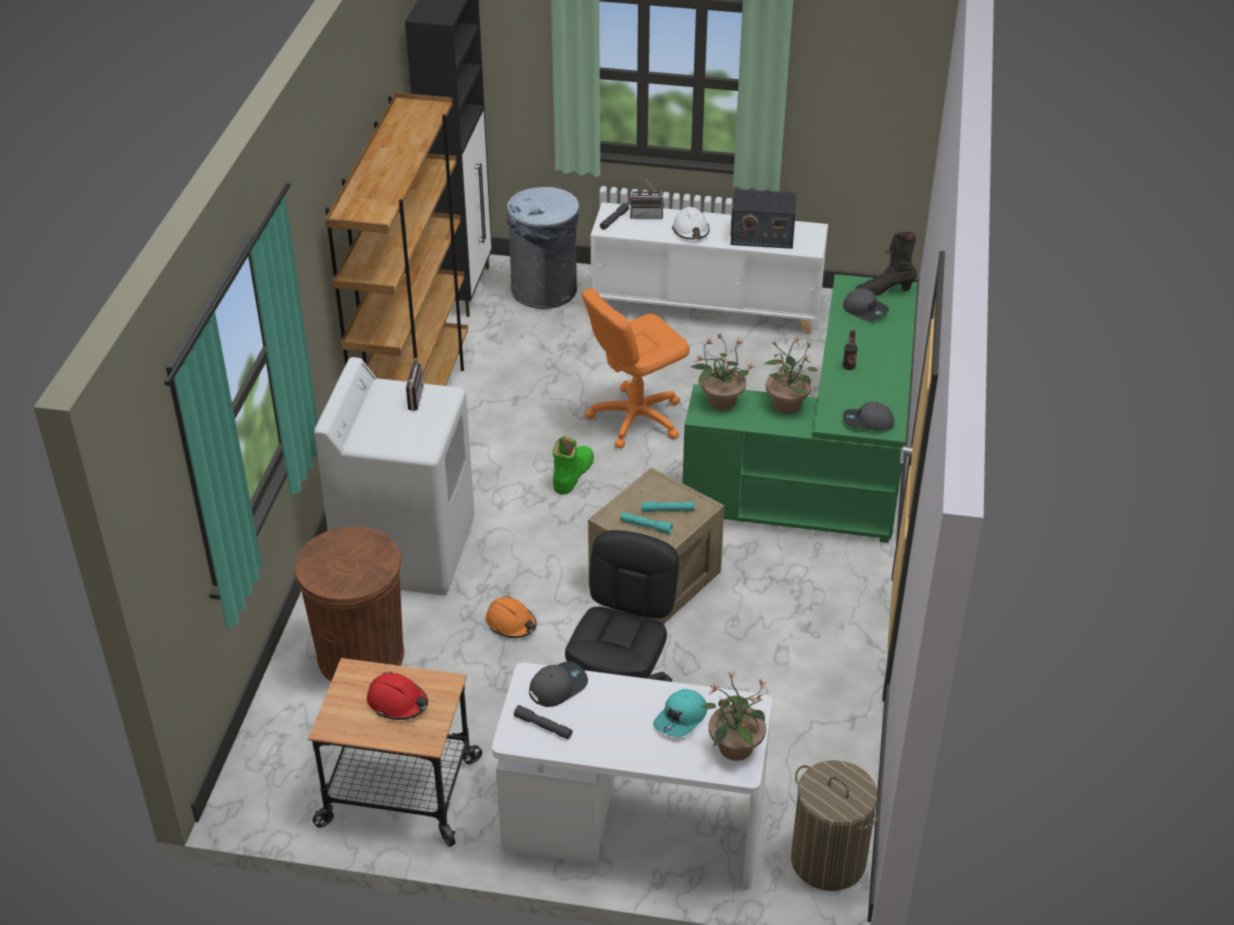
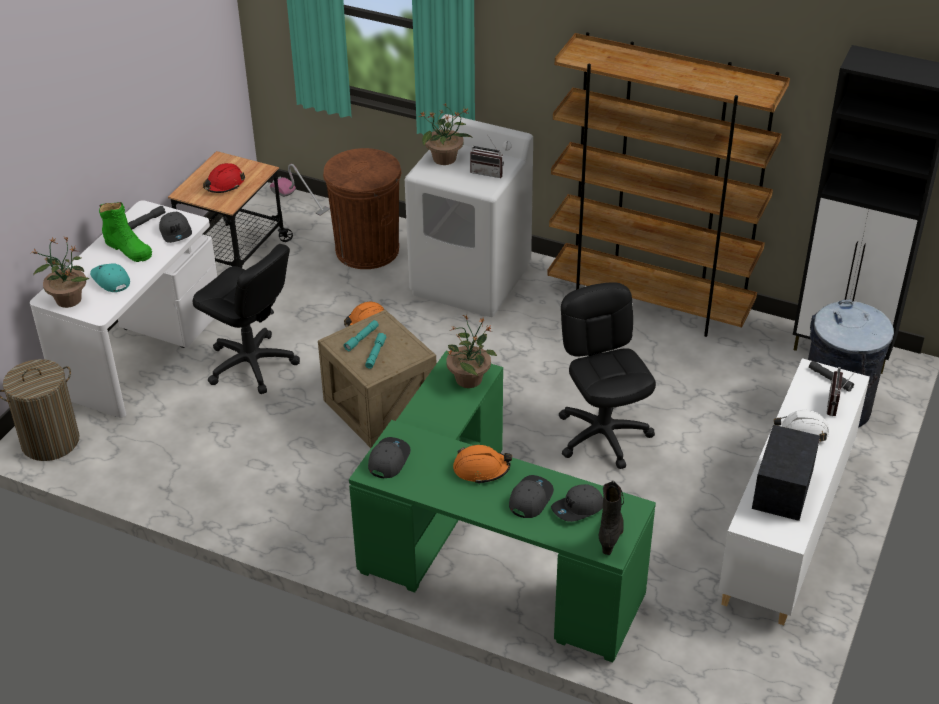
camera: 105 degrees right, 0 degrees up
green boot [553,436,594,495] -> green boot moved to [99,202,152,262]
orange office chair [582,288,690,448] -> black office chair [559,282,656,469]
potted plant [764,336,818,414] -> potted plant moved to [419,103,473,165]
bottle [843,330,857,370] -> orange hard hat [453,445,512,484]
none -> vacuum cleaner [270,164,330,216]
none -> grey cap [509,475,554,518]

